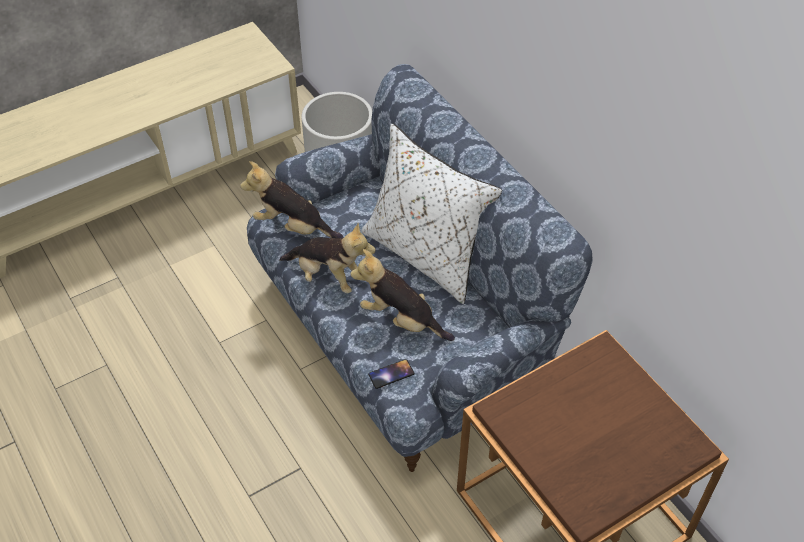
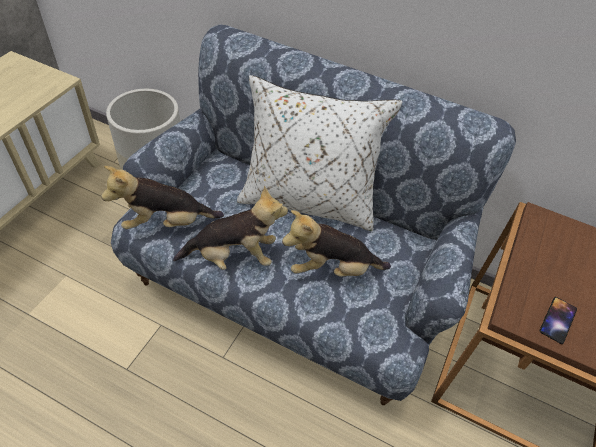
camera: 35 degrees left, 0 degrees up
phone [368,359,415,389] -> phone moved to [539,297,577,344]

